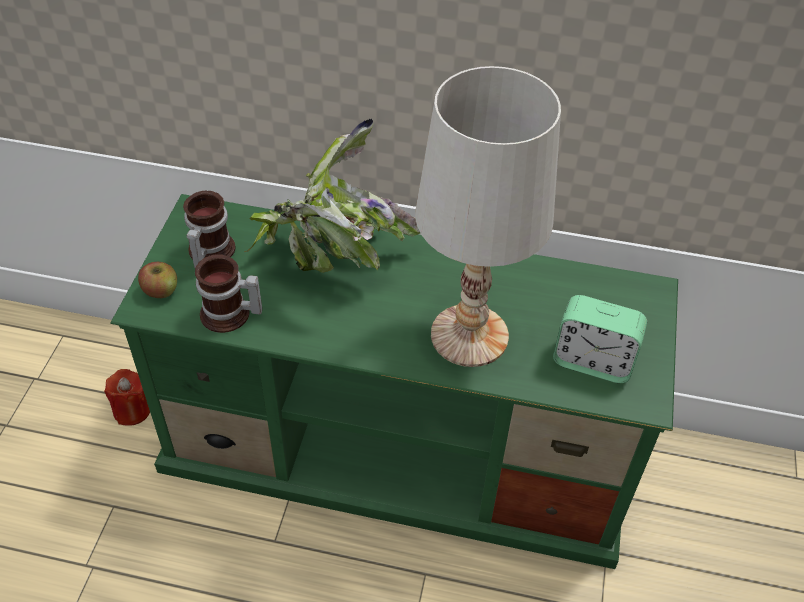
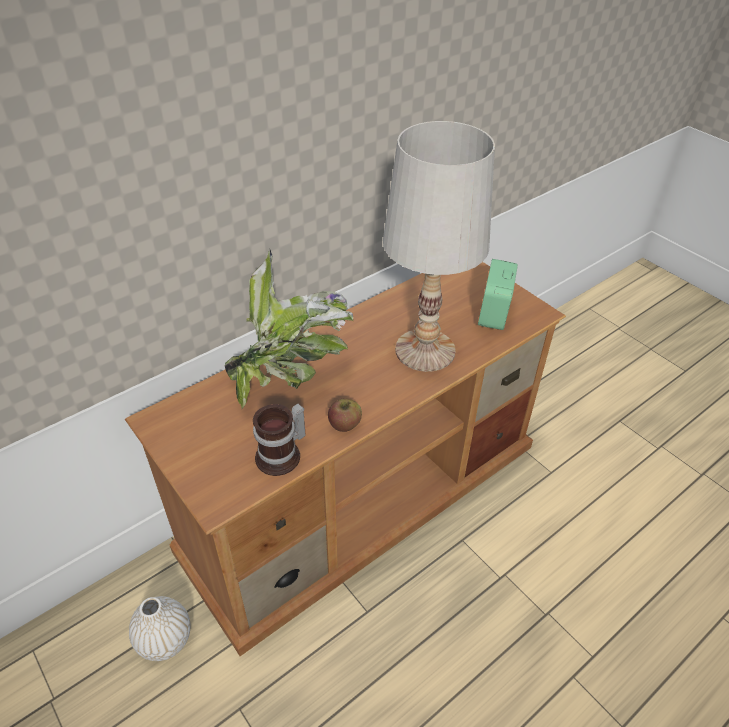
camera: 50 degrees left, 5 degrees down
red candle [104,369,150,426] -> white vase [129,596,190,661]
green tv stand [110,194,678,569] -> brown tv stand [125,262,566,656]
apple [138,262,177,298] -> apple moved to [328,398,362,432]
mug [183,191,236,268] -> none
alarm clock [553,295,647,383] -> alarm clock turned 135 degrees clockwise [478,259,518,330]

